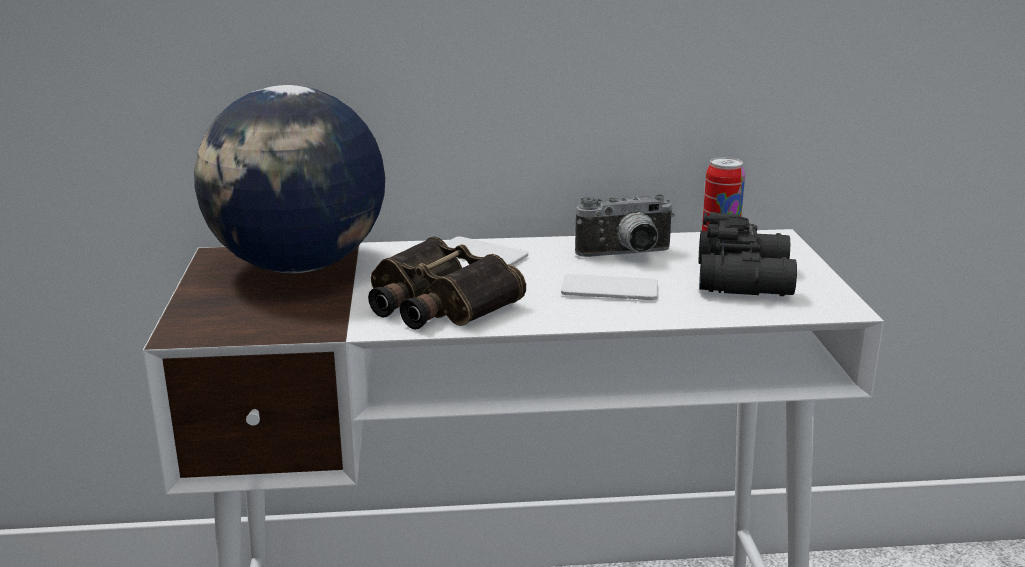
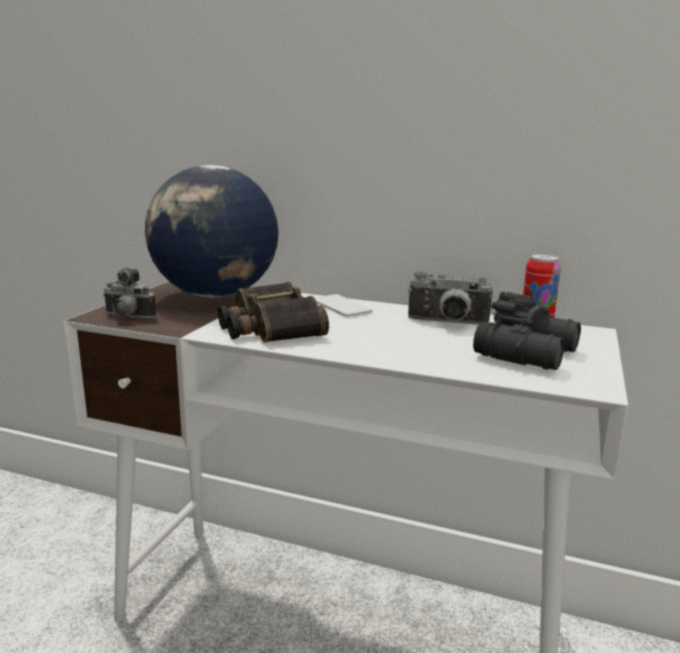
camera: 25 degrees right, 5 degrees down
phone [561,274,658,300] -> none
none -> camera [103,268,156,319]

